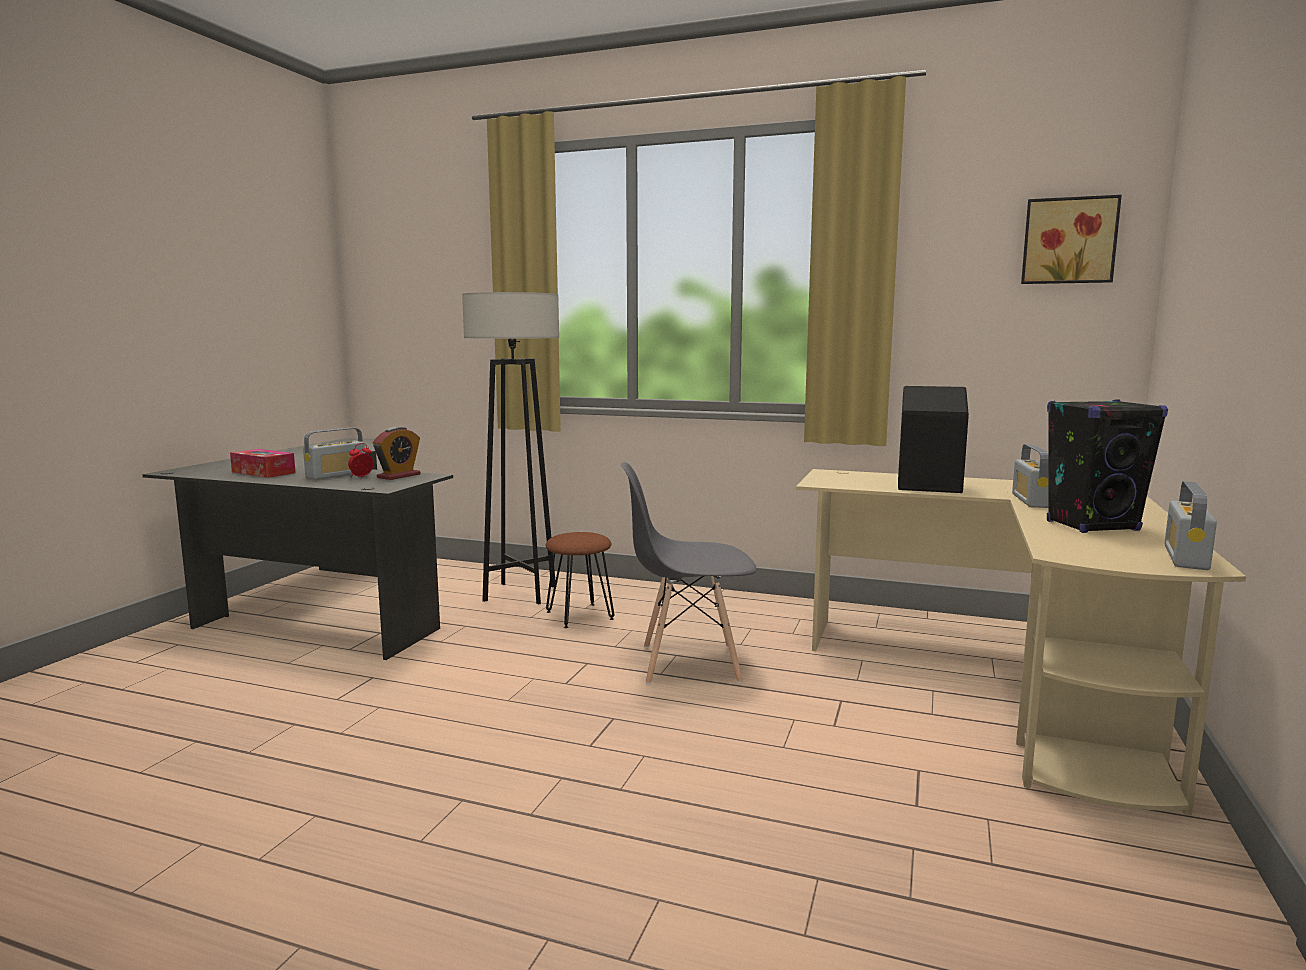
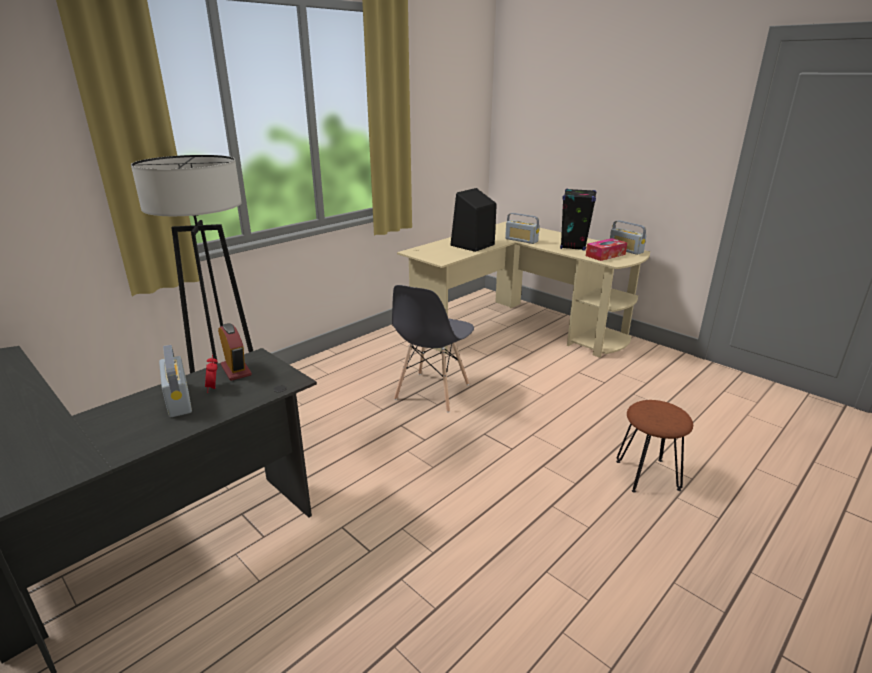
camera: 65 degrees left, 15 degrees up
tissue box [230,449,296,478] -> tissue box moved to [586,238,627,261]
brown stool [546,532,614,628] -> brown stool moved to [616,400,693,493]
picture [1021,195,1122,284] -> none

